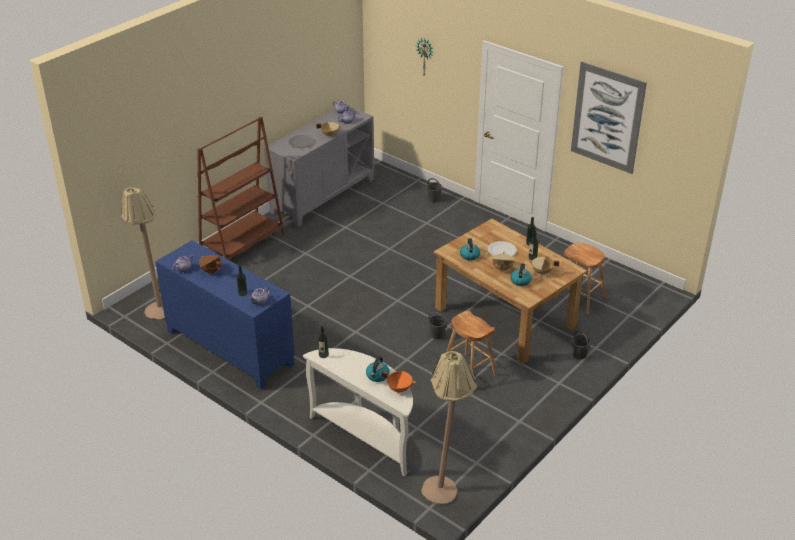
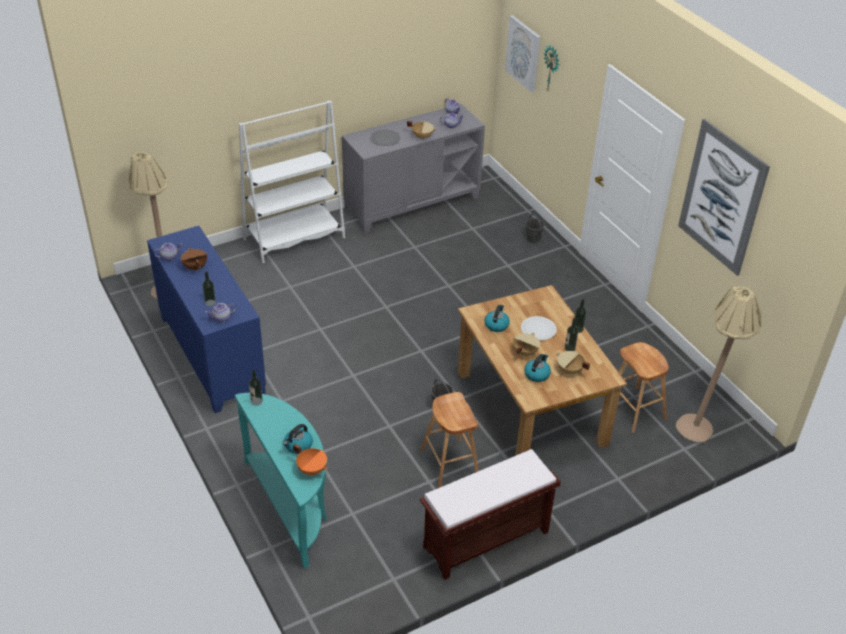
camera: 20 degrees right, 5 degrees up
brown bookcase [197,117,285,260] -> white bookcase [239,101,345,263]
white console table [303,348,413,476] -> turquoise console table [235,393,327,568]
beige floor lamp [422,351,477,504] -> beige floor lamp moved to [676,286,761,442]
grey bucket [572,330,591,359] -> none
none -> brown bench [420,449,561,580]
none -> picture [505,15,541,93]

